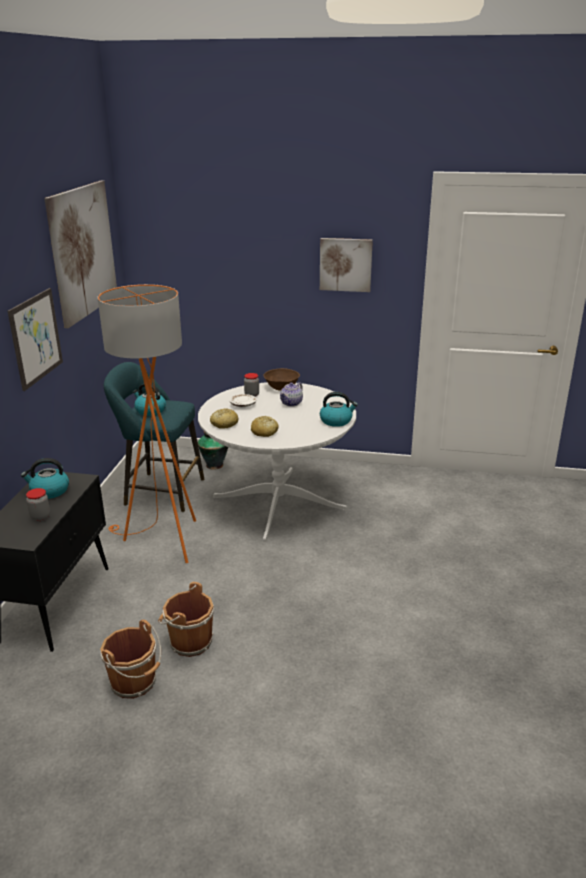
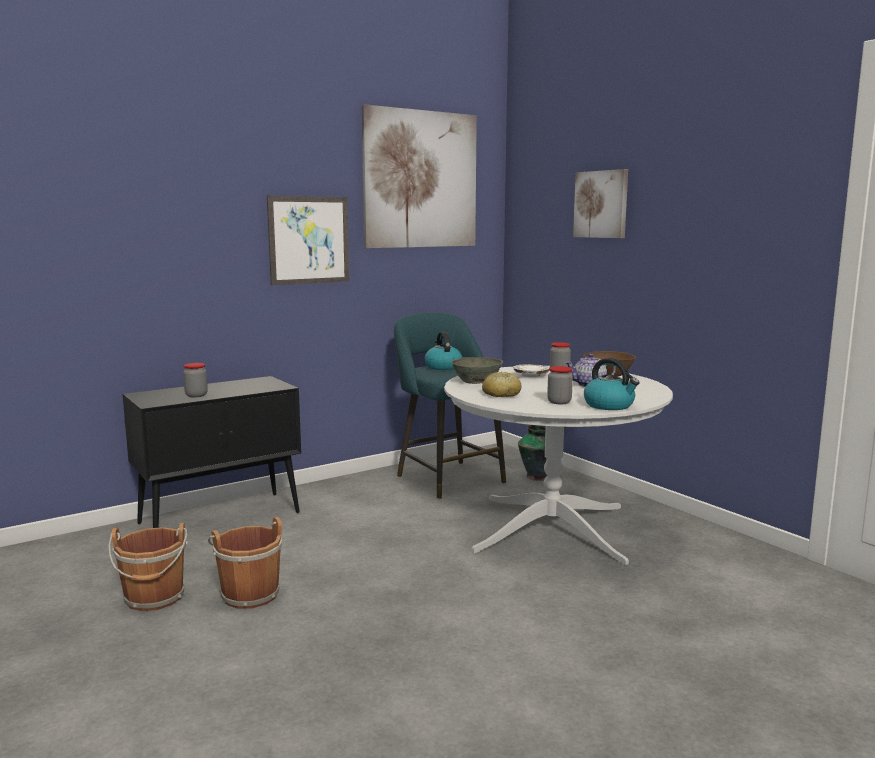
camera: 45 degrees right, 15 degrees down
kettle [21,458,69,499] -> none
orange floor lamp [98,284,196,563] -> none
bread [210,408,238,429] -> grey bowl [451,357,503,384]
picture [320,238,373,292] -> picture moved to [573,169,628,238]
none -> jar [547,366,573,404]

